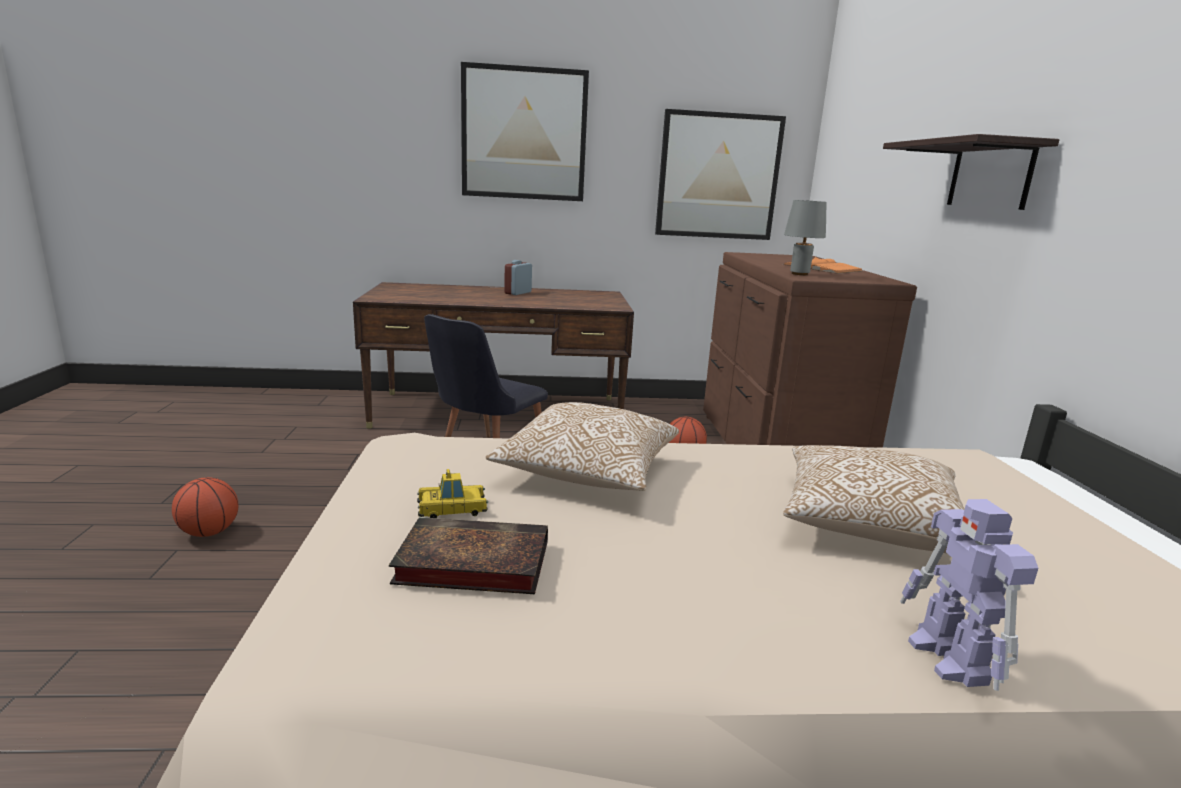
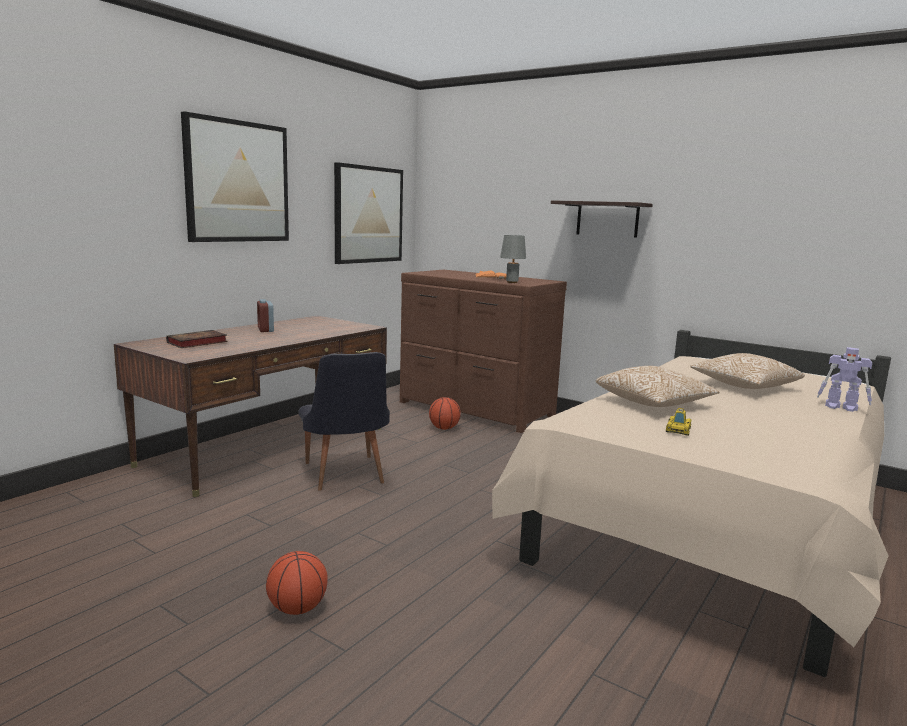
camera: 50 degrees left, 5 degrees down
book [389,517,548,594] -> book moved to [166,330,228,348]

